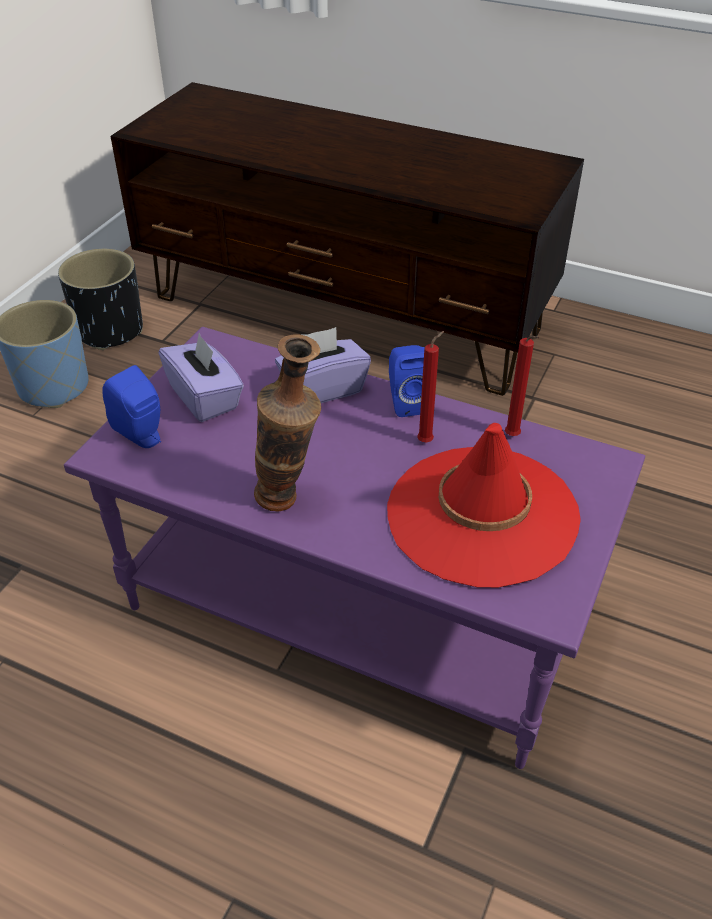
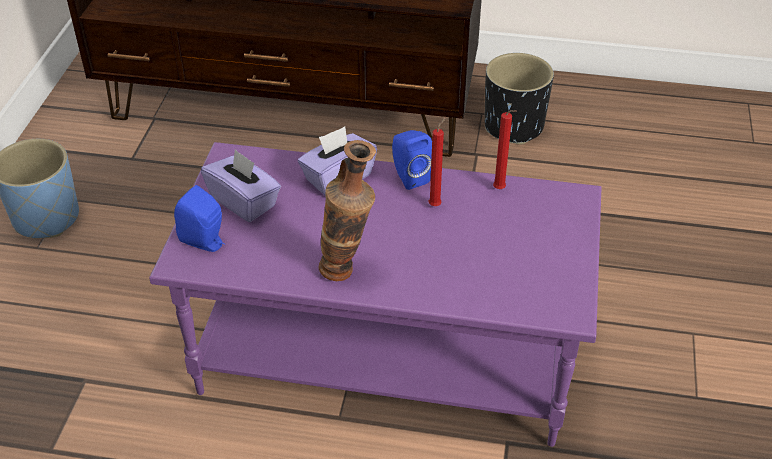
camera: 15 degrees left, 0 degrees up
black planter [58,249,143,350] -> black planter moved to [484,53,554,144]
red hat [387,423,581,588] -> none

